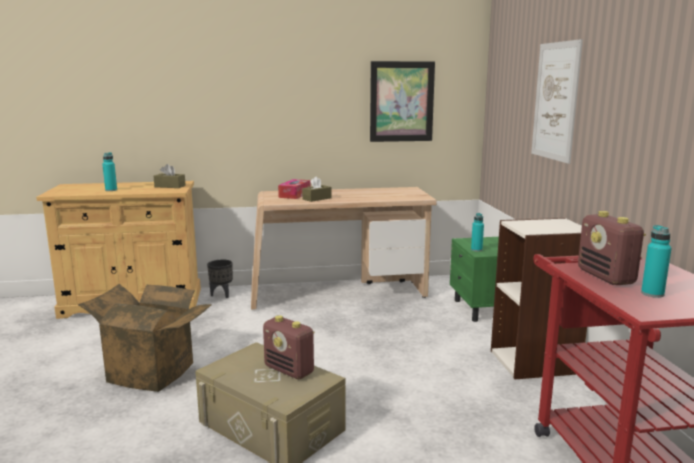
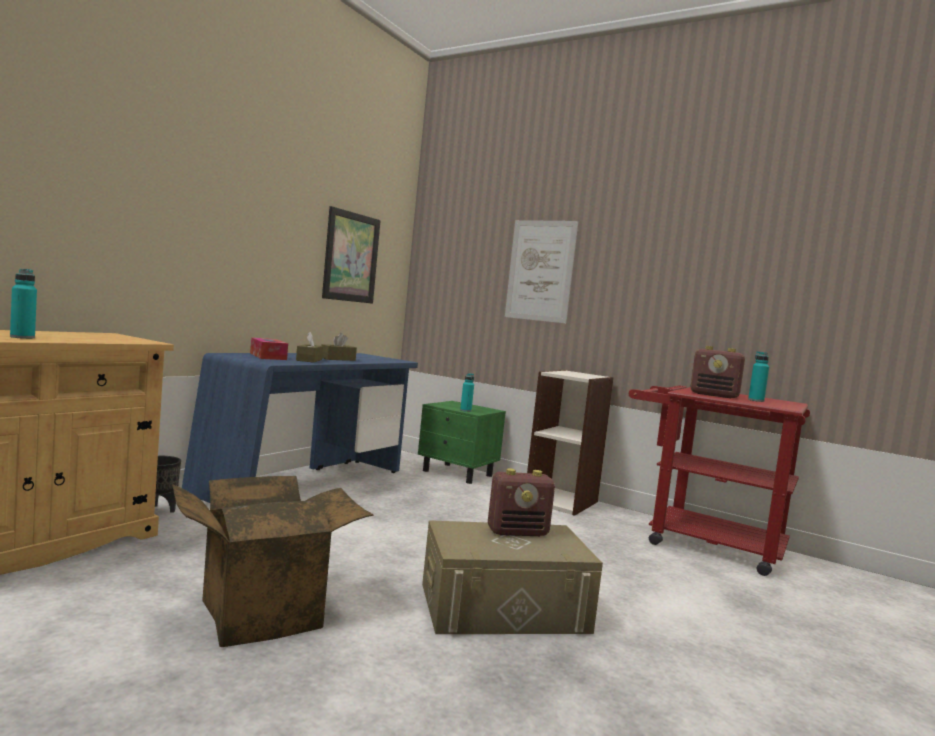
camera: 50 degrees left, 10 degrees down
brown tissue box [154,164,186,188] -> brown tissue box moved to [321,333,357,361]
beige desk [251,187,437,310] -> blue desk [182,353,418,503]

